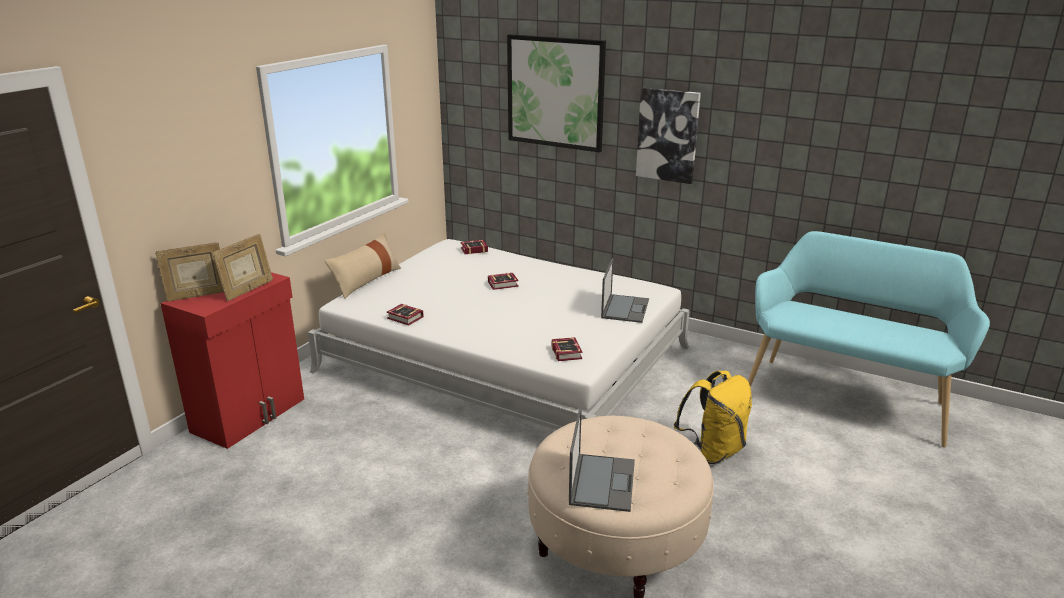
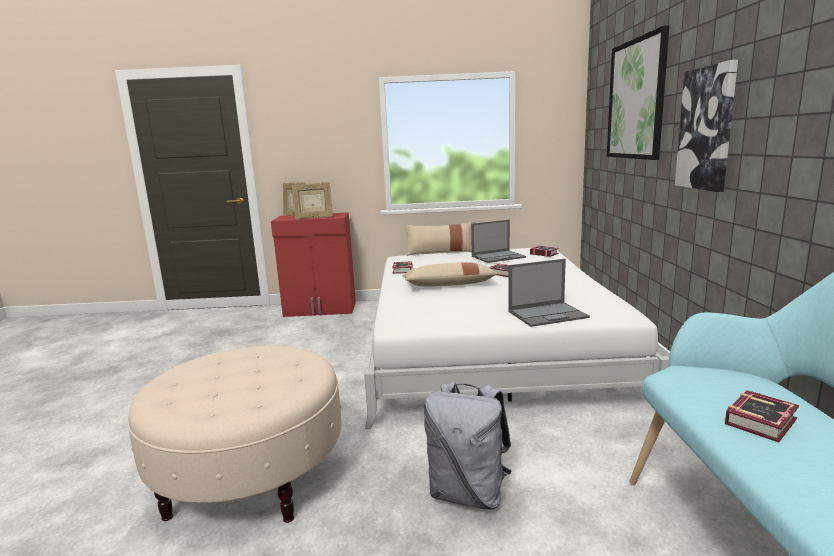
camera: 60 degrees right, 10 degrees down
book [552,337,582,361] -> book moved to [725,390,799,442]
laptop [569,406,635,512] -> laptop moved to [471,220,526,263]
yellow backpack [674,370,752,464] -> grey backpack [423,382,512,510]
none -> beige pillow [402,262,499,287]

